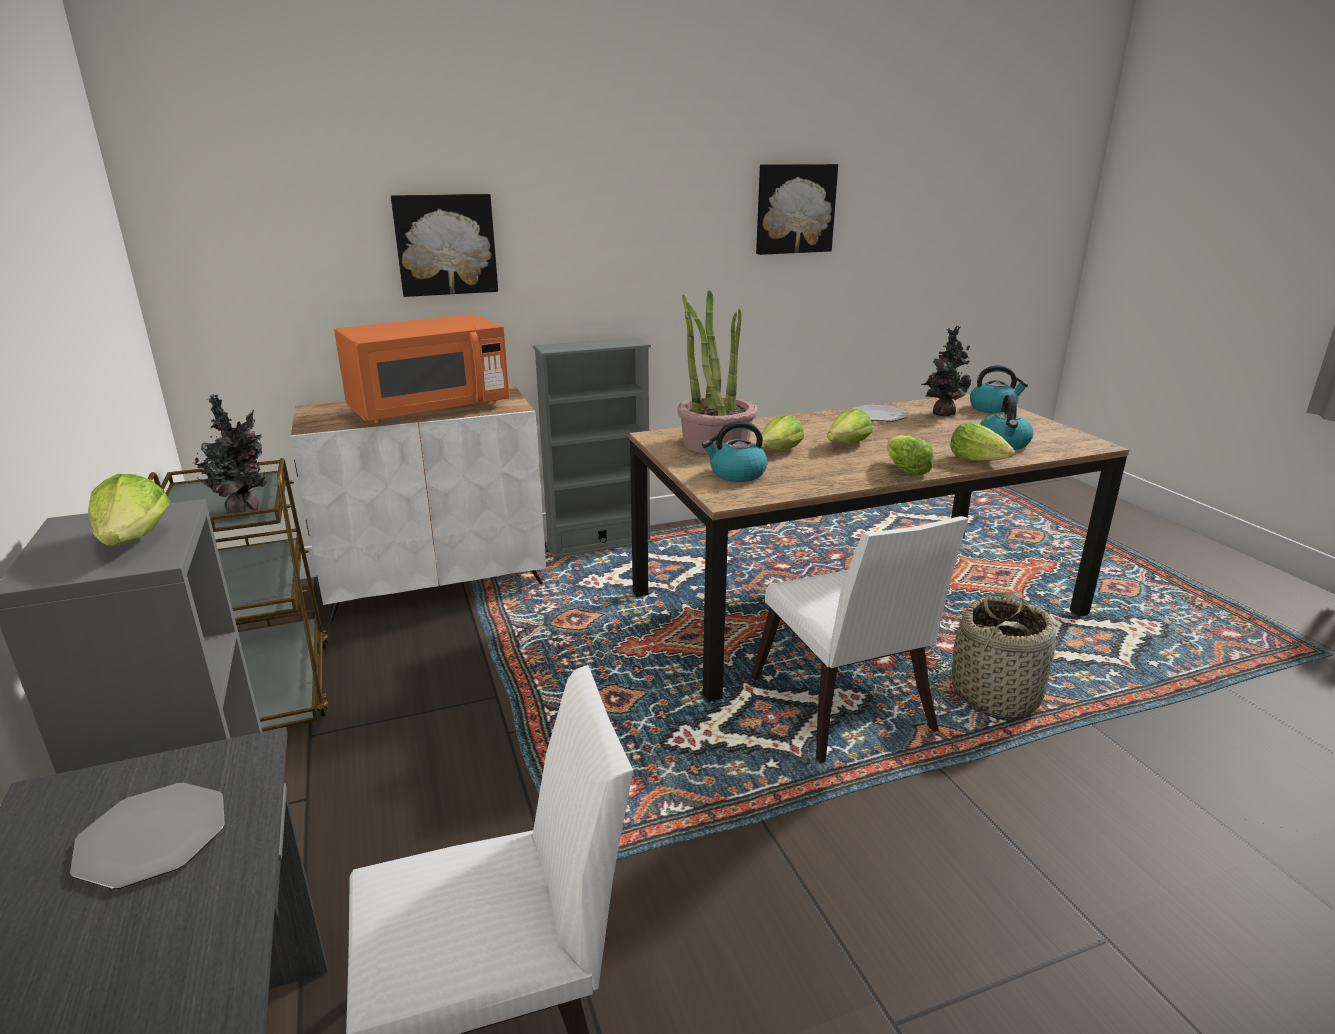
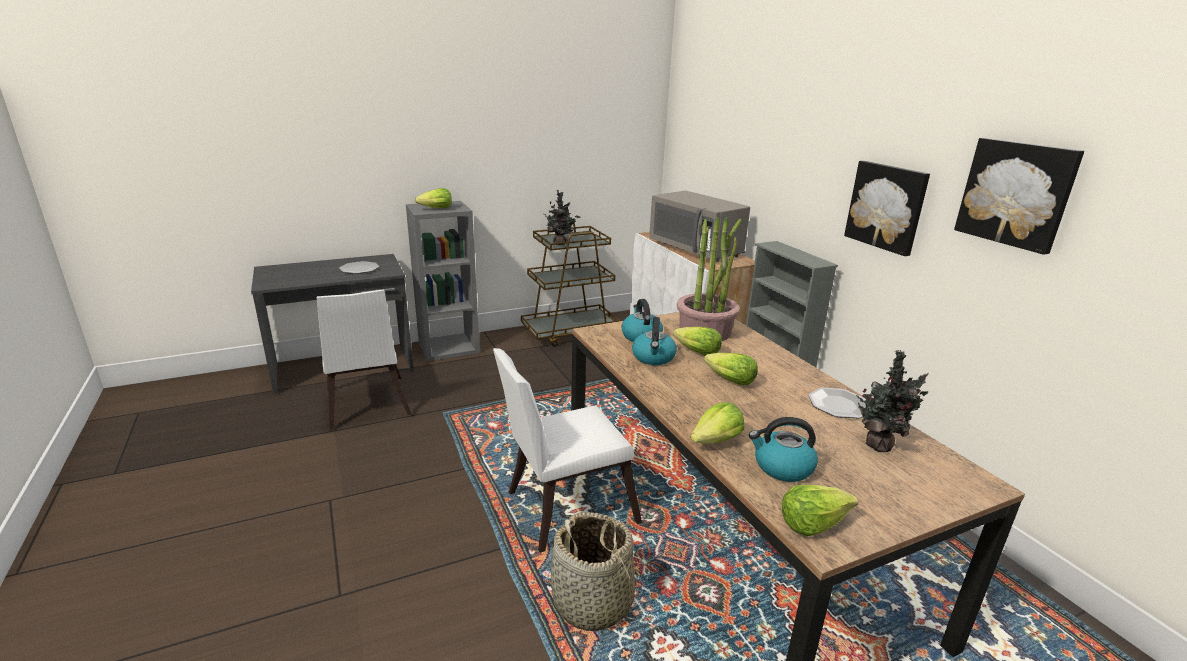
camera: 85 degrees right, 0 degrees up
orange microwave [334,314,510,423] -> grey microwave [649,191,750,262]
picture [391,194,498,297] -> picture moved to [844,161,930,256]
lettuce [887,435,933,476] -> lettuce moved to [782,485,858,536]
kettle [970,365,1028,414] -> kettle moved to [632,317,677,365]

